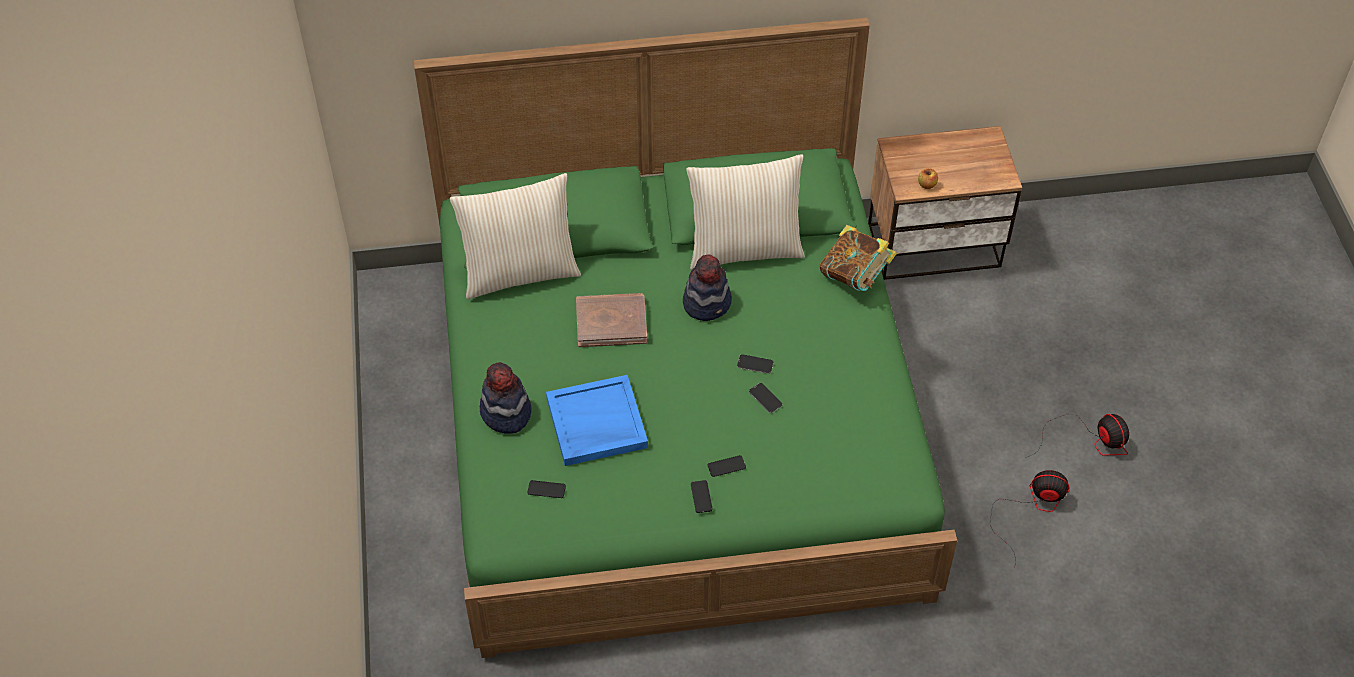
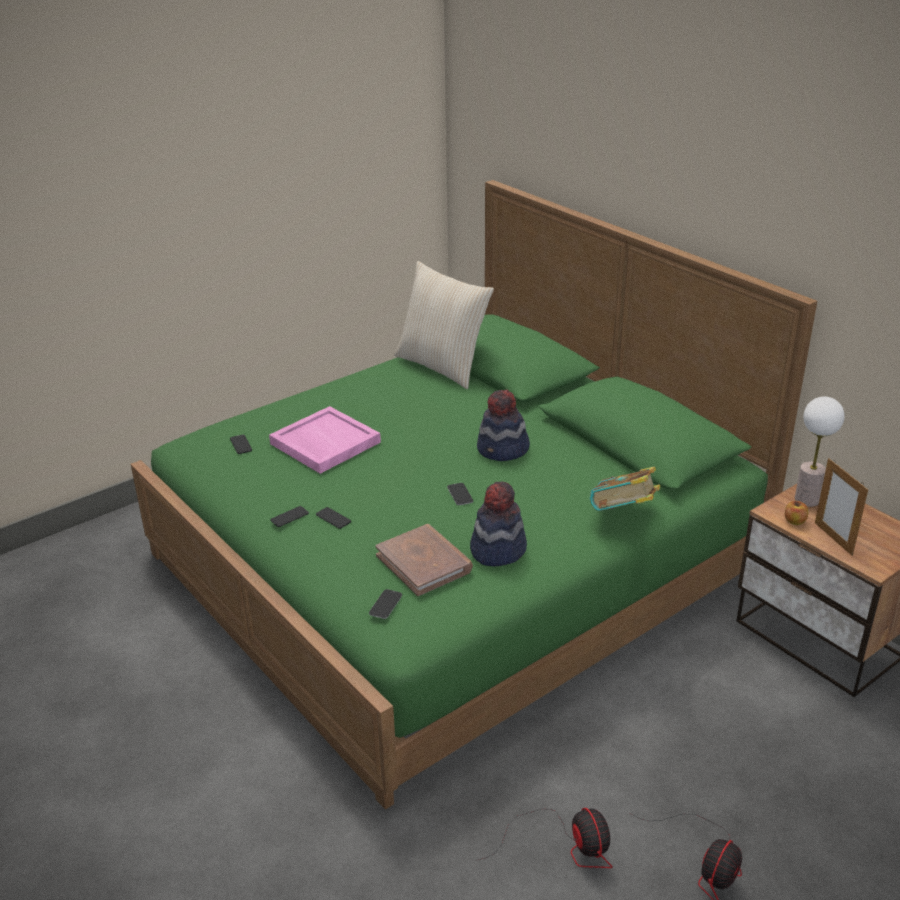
camera: 60 degrees right, 20 degrees down
hat [480,362,531,434] -> hat moved to [470,481,527,566]
blue tray [546,375,648,466] -> pink tray [269,406,381,474]
brown book [576,293,647,347] -> brown book moved to [375,524,473,596]
beige pillow [686,154,805,270] -> none
phone [749,383,783,413] -> phone moved to [369,589,402,619]
none -> table lamp [795,397,845,507]
none -> picture frame [815,458,868,556]

